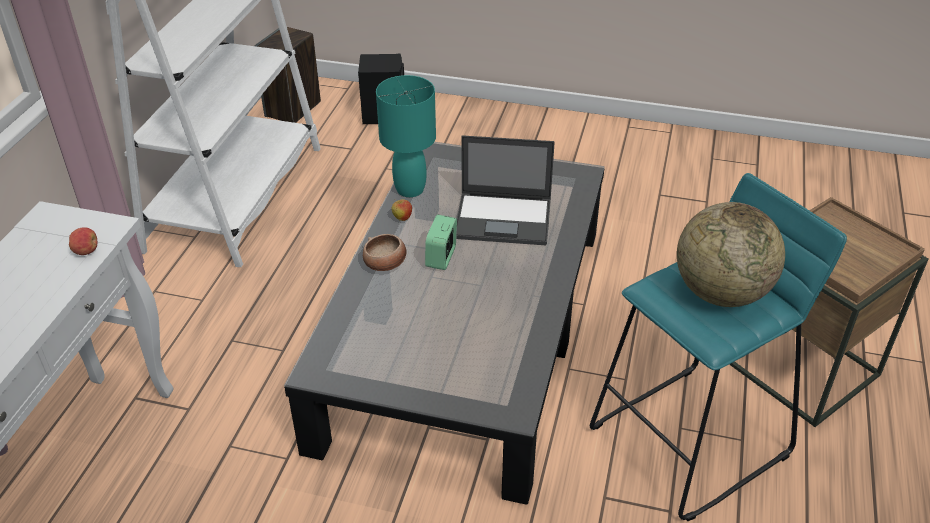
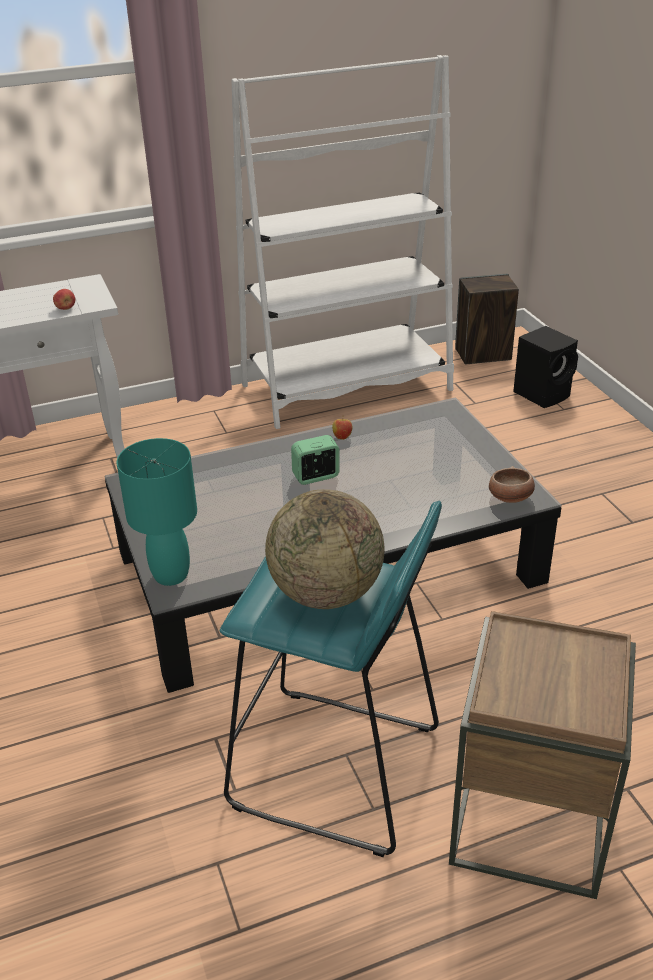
camera: 55 degrees right, 5 degrees down
bowl [363,234,406,271] -> bowl moved to [489,466,535,503]
turquoise table lamp [376,75,436,197] -> turquoise table lamp moved to [117,438,197,586]
laptop [456,135,555,245] -> none

